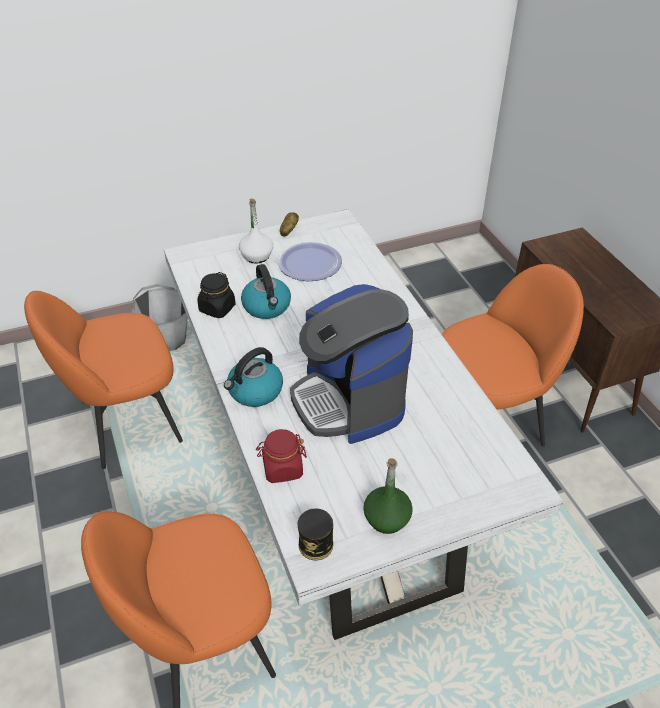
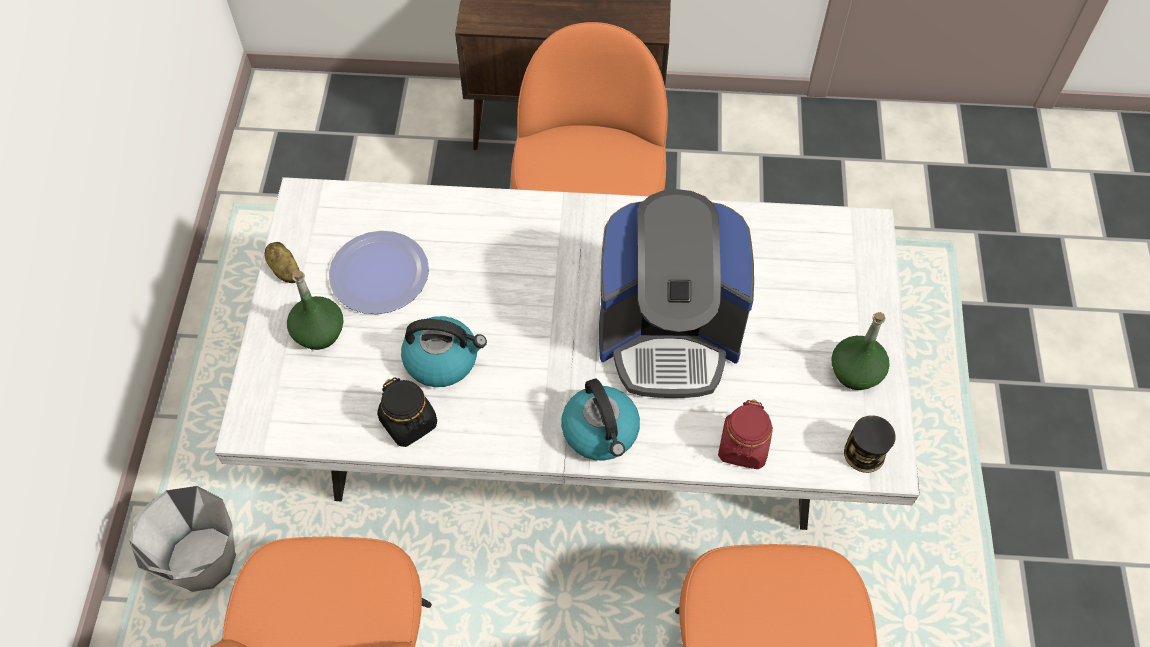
camera: 65 degrees left, 15 degrees up
white bottle [239,199,273,264] -> green bottle [287,270,344,350]

